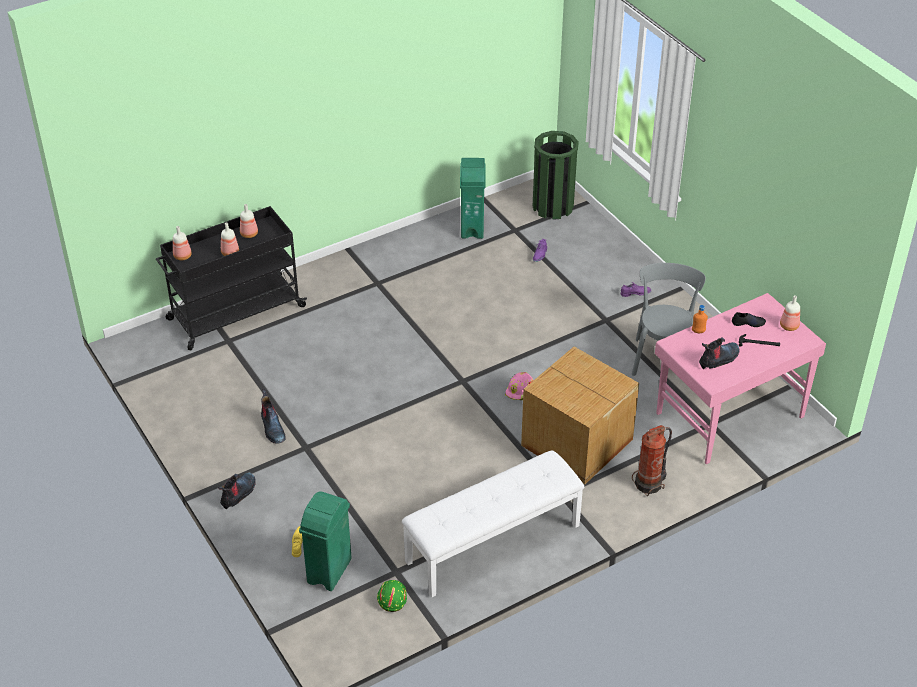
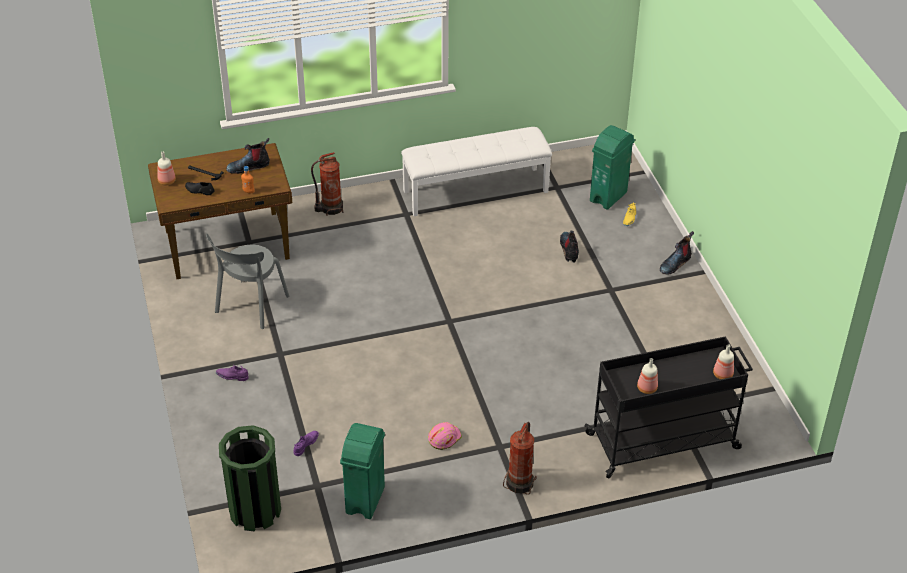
camera: 165 degrees left, 0 degrees up
bottle [221,223,239,256] -> none
boot [261,389,286,444] -> boot moved to [560,231,579,263]
green hard hat [377,580,407,612] -> none
pink hard hat [505,372,534,400] -> pink hard hat moved to [428,422,462,450]
cardboard box [521,347,639,485] -> none
pink desk [655,293,826,464] -> brown desk [148,143,292,279]
none -> fire extinguisher [503,422,537,495]

